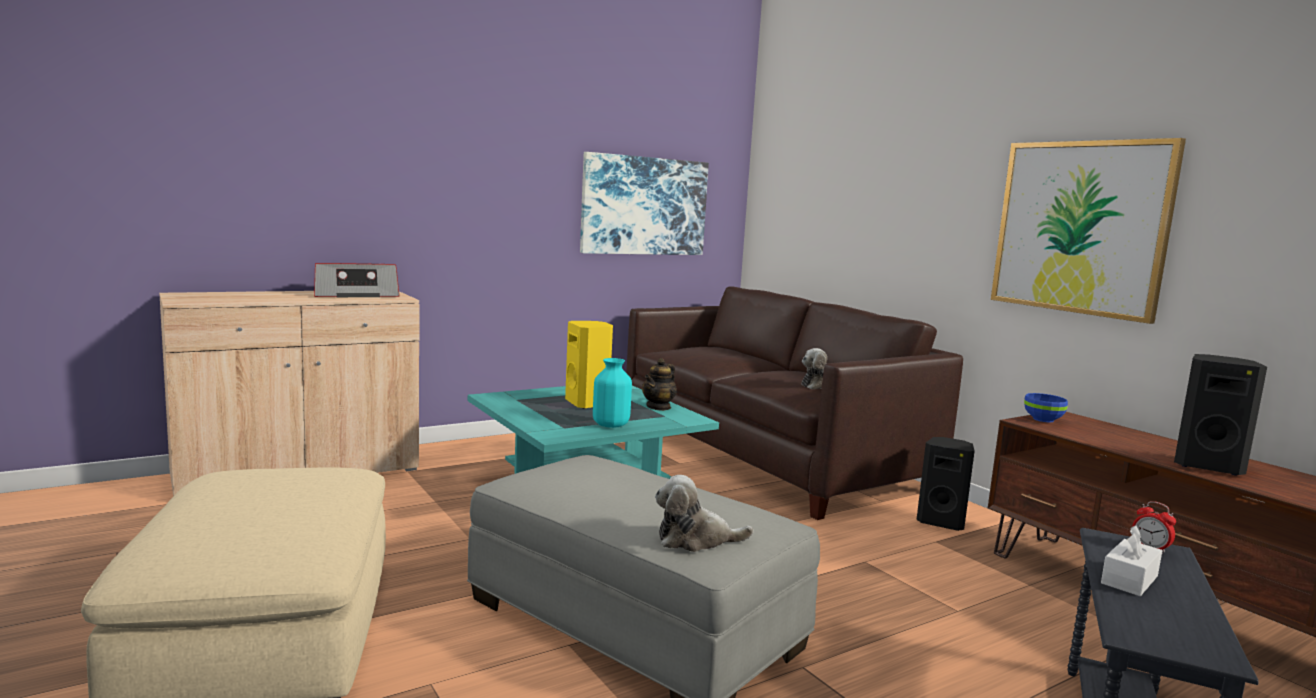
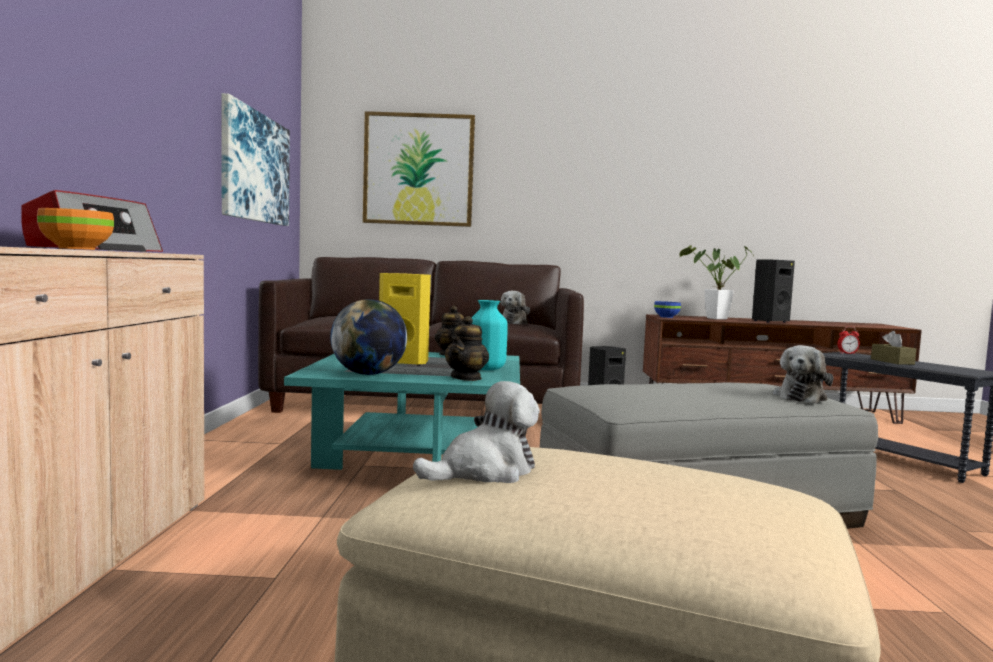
camera: 55 degrees left, 5 degrees down
picture [991,138,1186,324] -> picture moved to [363,111,475,227]
white tissue box [1101,525,1162,596] -> brown tissue box [871,331,917,365]
none -> orange bowl [37,208,114,250]
none -> globe [330,299,407,375]
none -> plush toy [413,381,540,483]
none -> teapot [444,316,489,381]
none -> potted plant [679,245,754,319]

